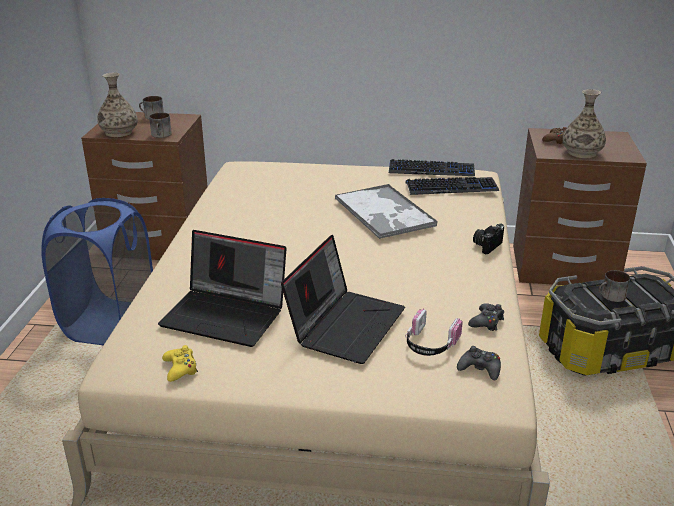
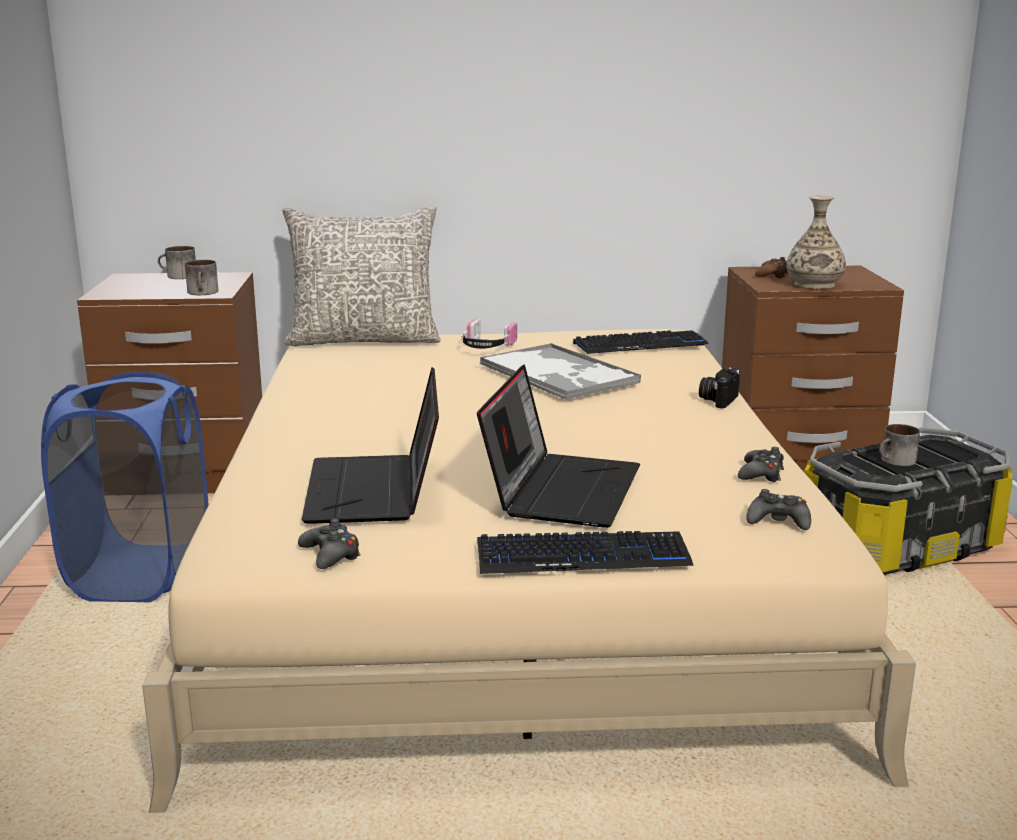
camera: 10 degrees left, 10 degrees down
vase [97,73,138,137] -> none
laptop [158,230,287,347] -> laptop turned 75 degrees clockwise [302,367,439,524]
yellow game controller [162,345,198,382] -> black game controller [298,519,360,569]
keyboard [389,159,475,176] -> keyboard moved to [477,531,694,574]
headphones [405,309,463,356] -> headphones moved to [461,319,517,349]
none -> grey pillow [283,206,441,346]

